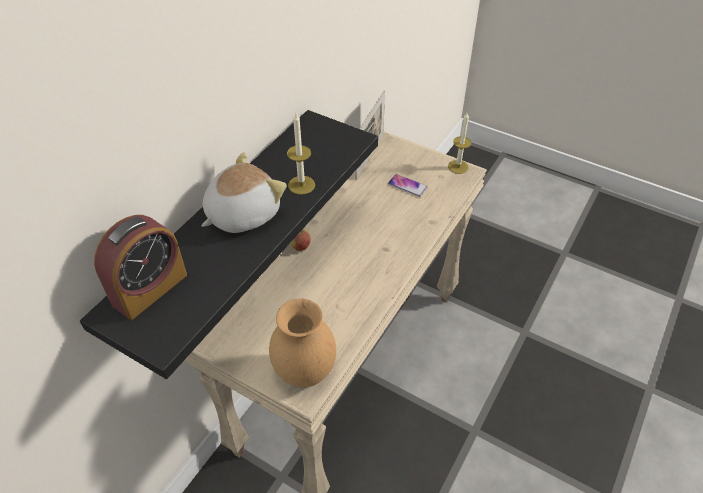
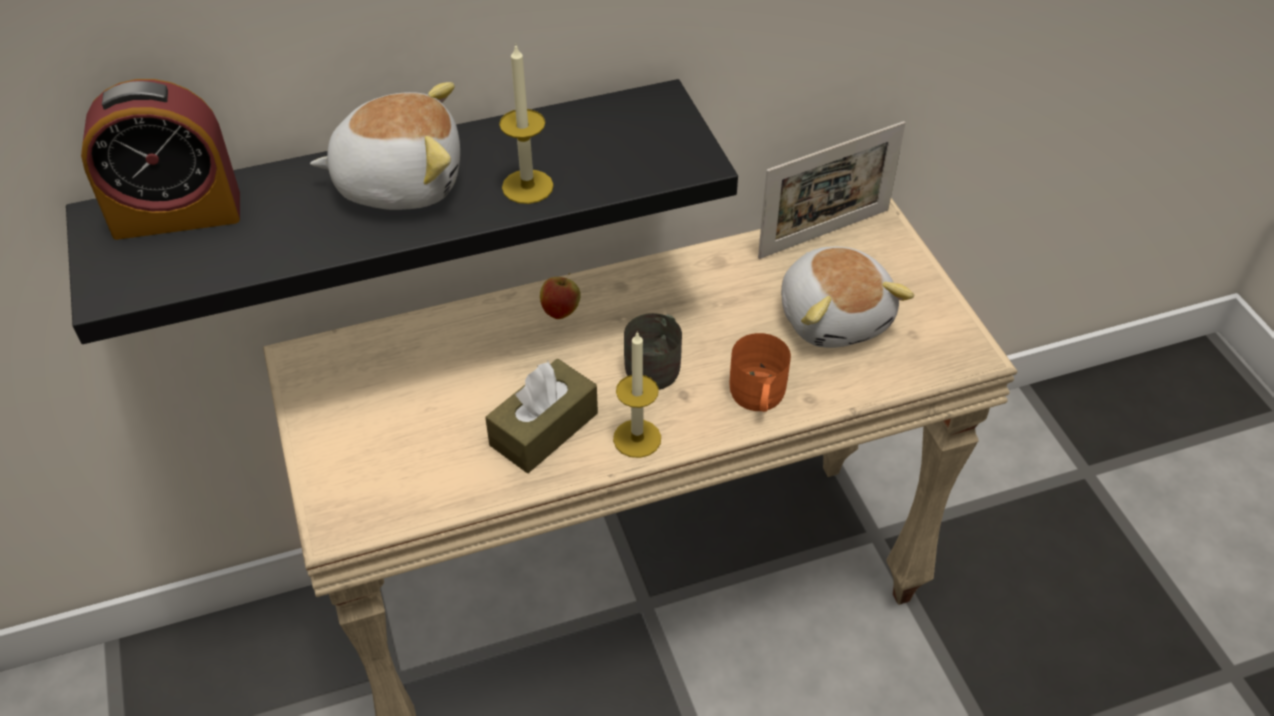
camera: 40 degrees right, 0 degrees up
brown vase [269,299,336,388] -> none
phone [388,174,428,197] -> plush toy [781,247,914,348]
candle [448,113,471,174] -> candle moved to [613,331,661,458]
none -> brown tissue box [485,359,598,473]
none -> grey mug [624,313,682,390]
none -> orange mug [729,333,791,412]

